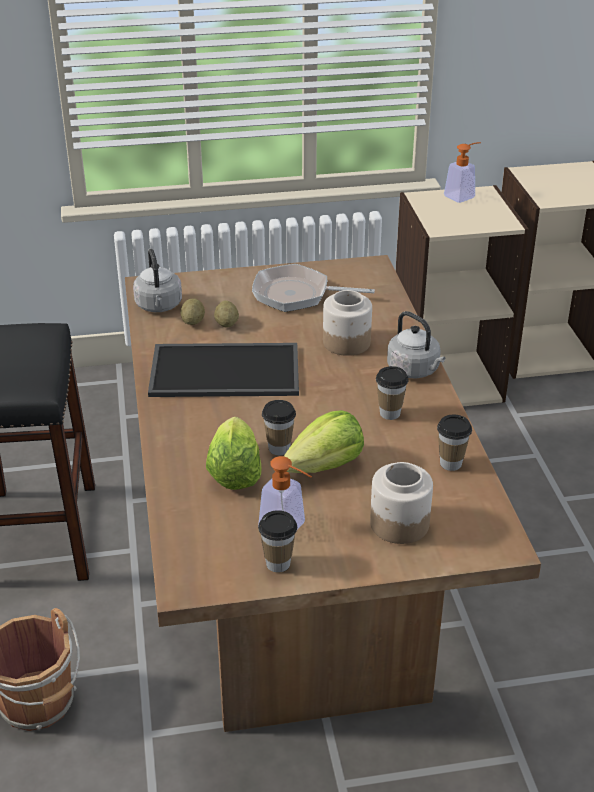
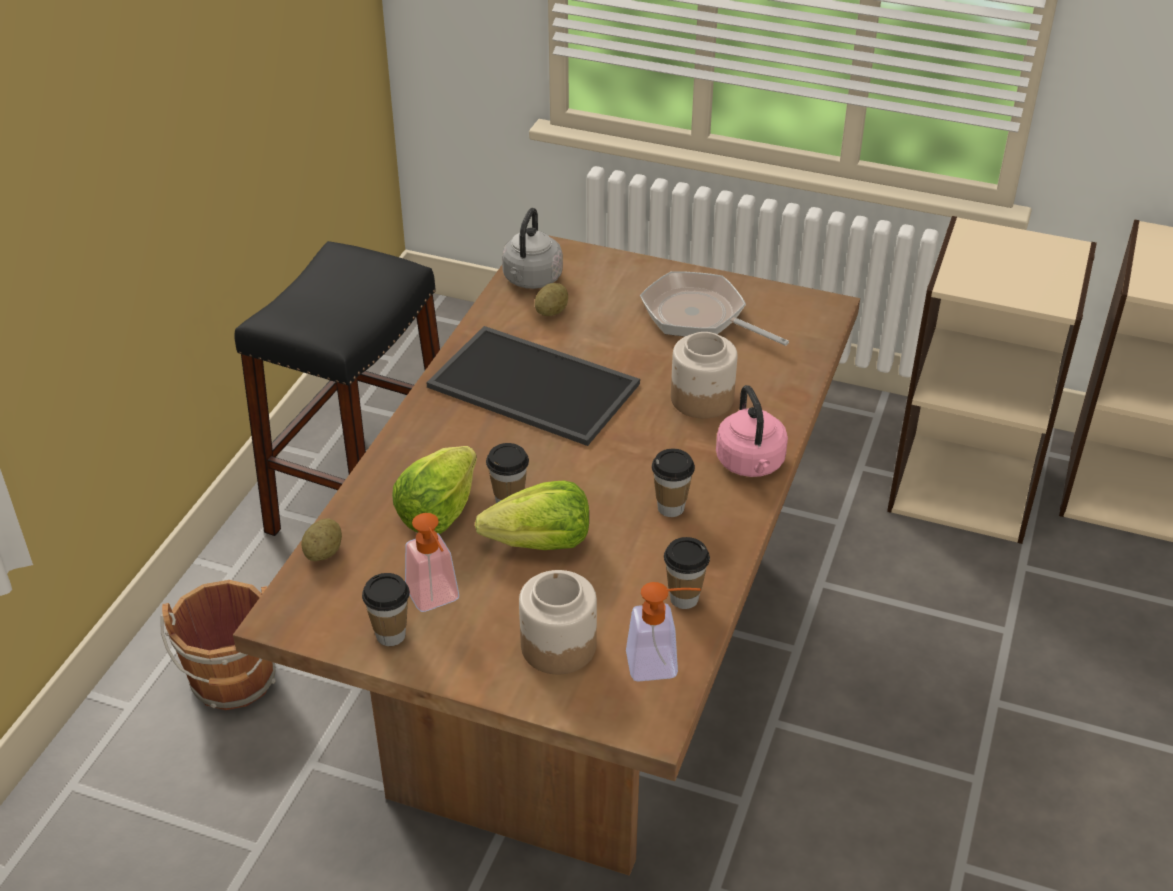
camera: 30 degrees right, 5 degrees up
potato [214,300,239,328] -> potato moved to [301,518,342,561]
grey kettle [387,311,445,378] -> pink kettle [716,385,788,477]
soap dispenser [444,142,481,203] -> soap dispenser moved to [626,582,701,682]

